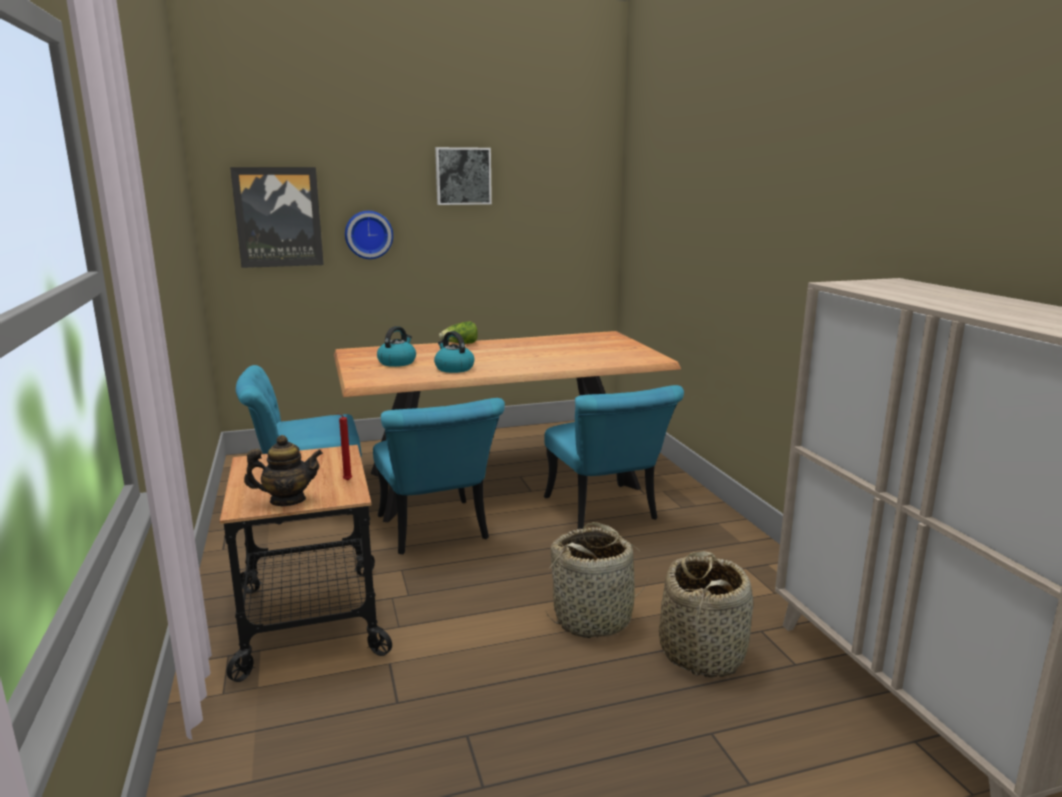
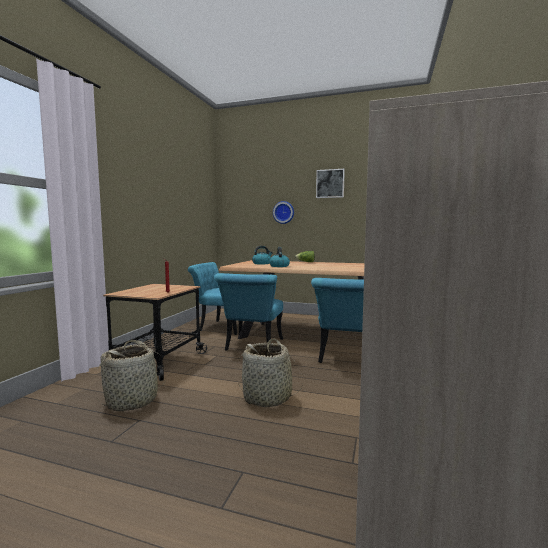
camera: 35 degrees right, 10 degrees down
picture [230,167,324,268] -> none
teapot [244,435,323,506] -> none
basket [659,551,754,677] -> basket moved to [97,340,169,411]

